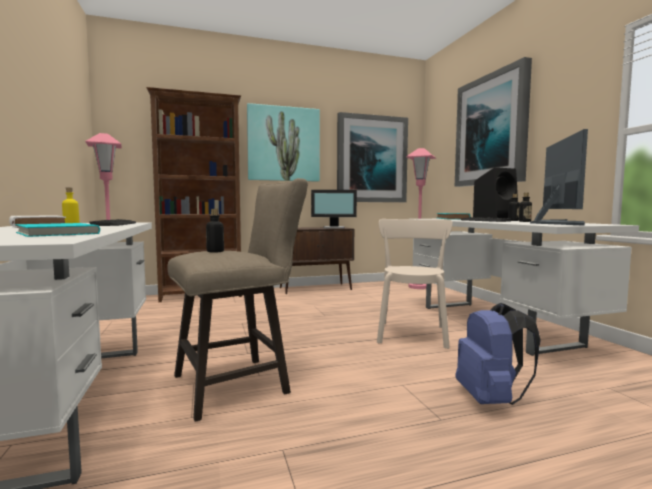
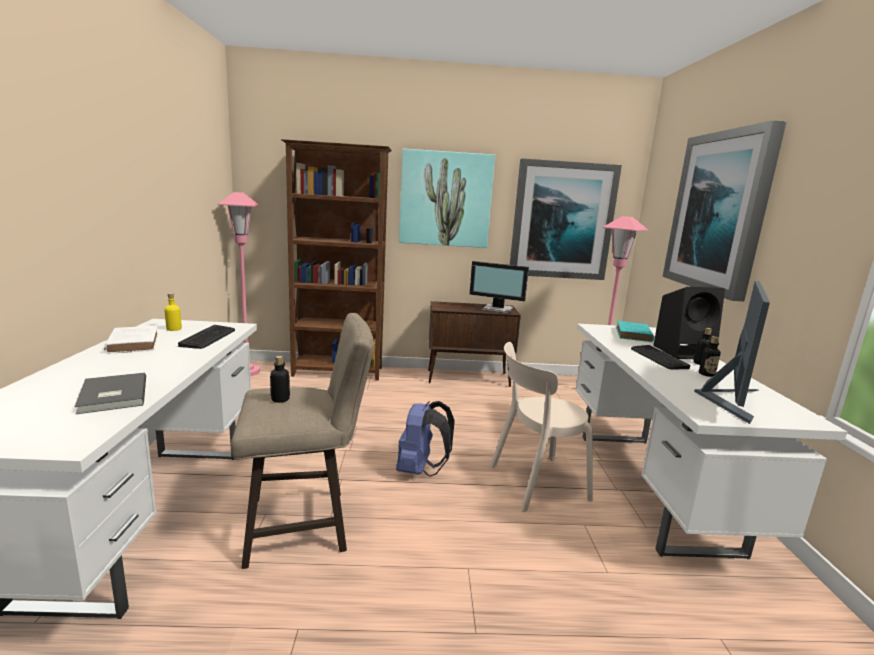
camera: 15 degrees right, 10 degrees up
turquoise book [15,223,100,237] -> grey book [74,373,146,414]
beige chair [377,219,453,349] -> beige chair turned 135 degrees counterclockwise [490,342,593,512]
blue backpack [456,303,541,405] -> blue backpack moved to [396,401,455,477]

